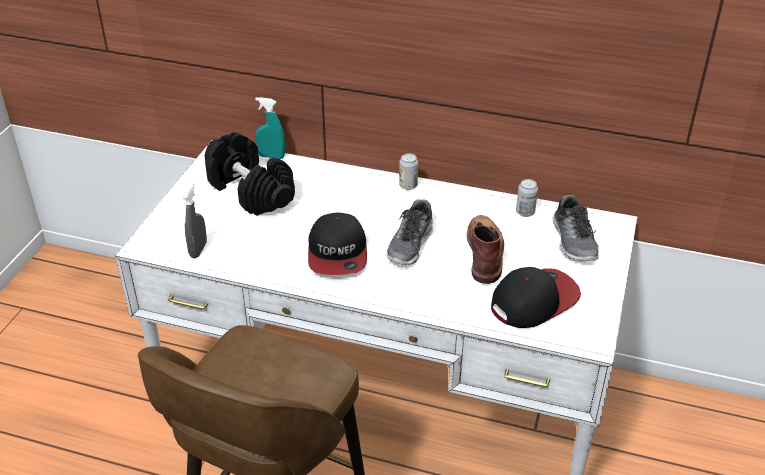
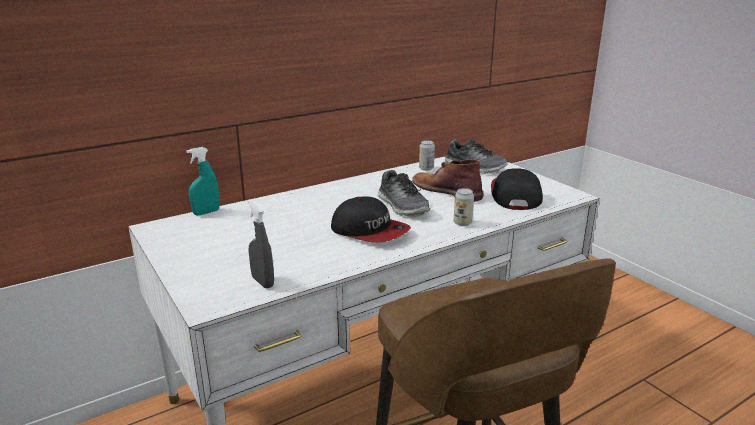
camera: 50 degrees left, 15 degrees down
black dumbbell [205,132,295,216] -> none
can [399,153,418,190] -> can moved to [454,188,474,226]

